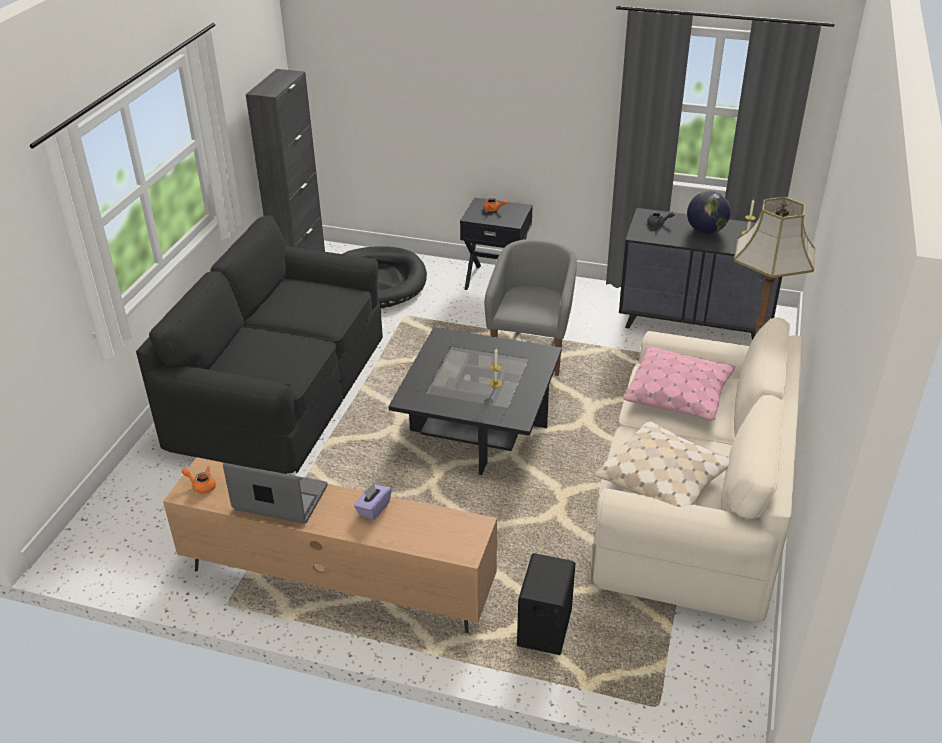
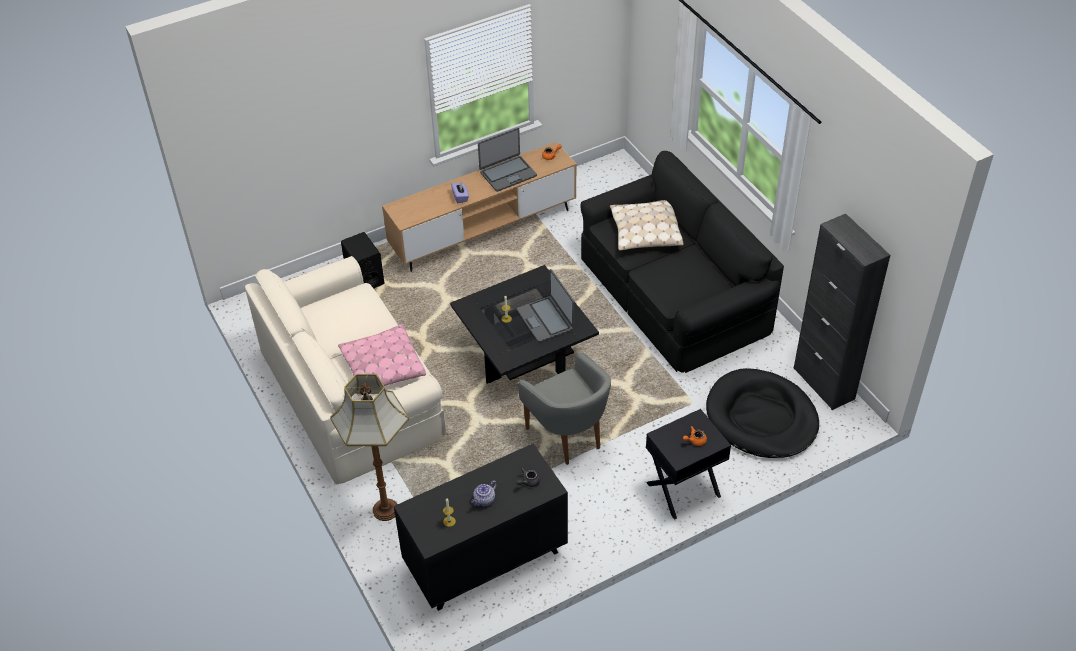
camera: 135 degrees right, 10 degrees up
beige pillow [594,421,730,507] -> beige pillow moved to [610,200,683,250]
globe [687,191,730,234] -> teapot [471,481,497,506]
none -> laptop [517,269,574,343]

